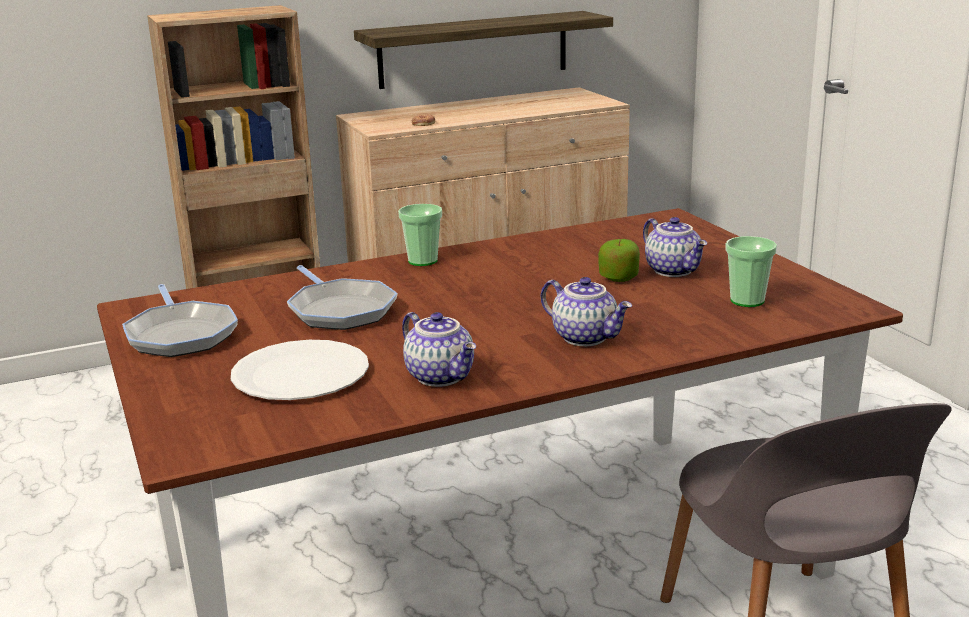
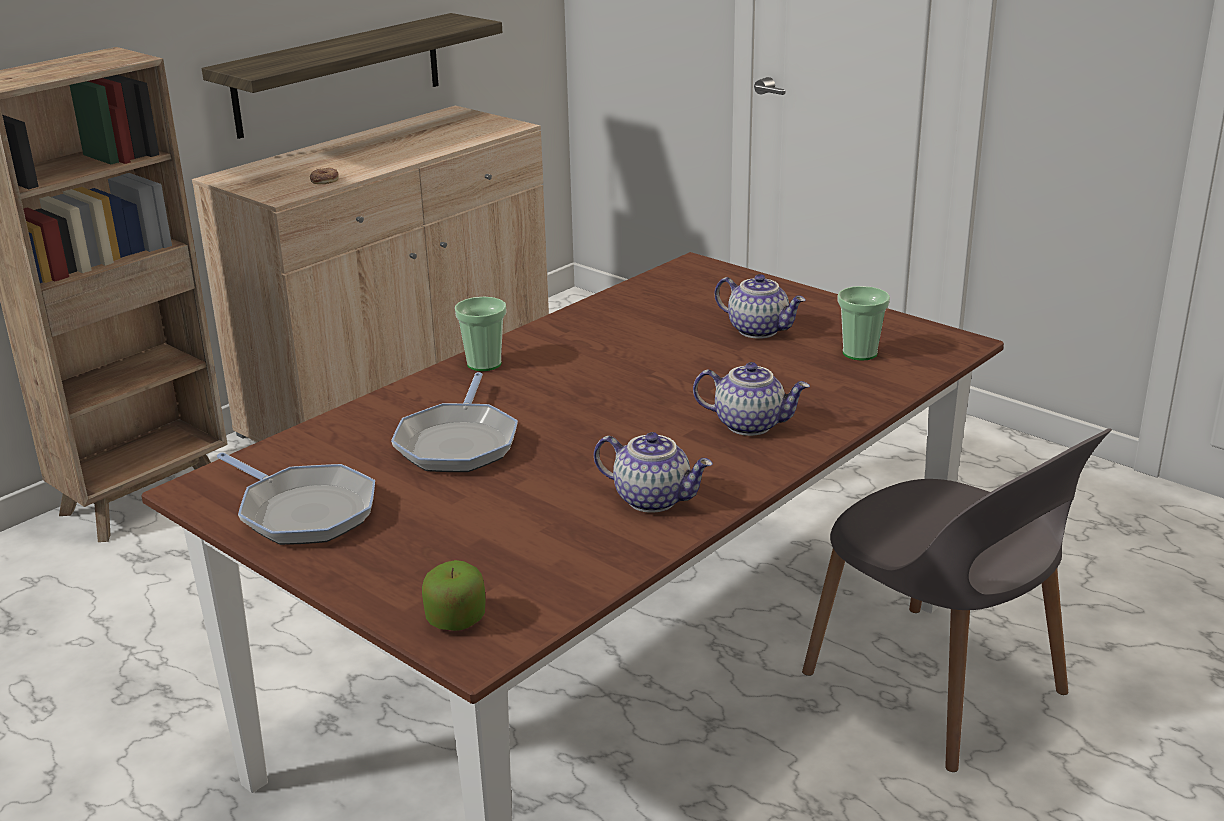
camera: 25 degrees left, 5 degrees up
white plate [231,340,369,400] -> none
frying pan [287,265,397,330] -> frying pan turned 60 degrees clockwise [391,372,518,472]
apple [598,239,640,282] -> apple moved to [422,560,486,631]

